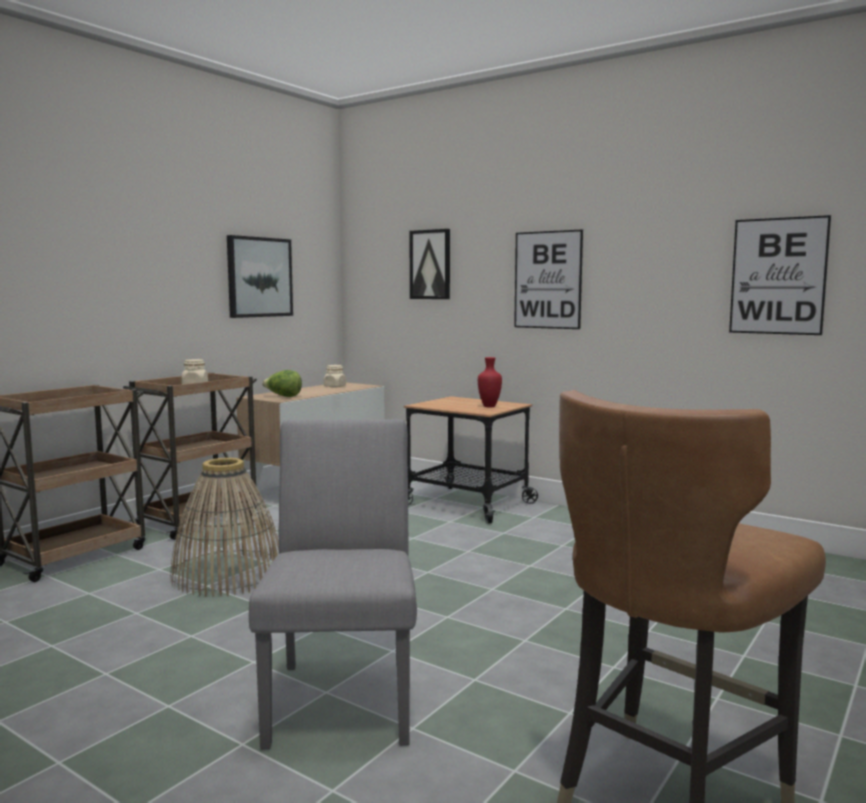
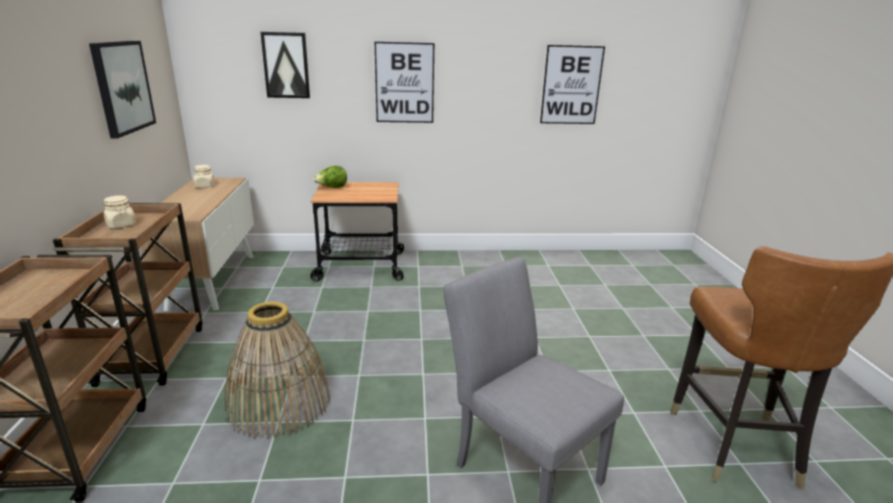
camera: 40 degrees left, 15 degrees up
lettuce [262,370,302,397] -> lettuce moved to [313,166,347,188]
red vase [478,357,502,407] -> none

